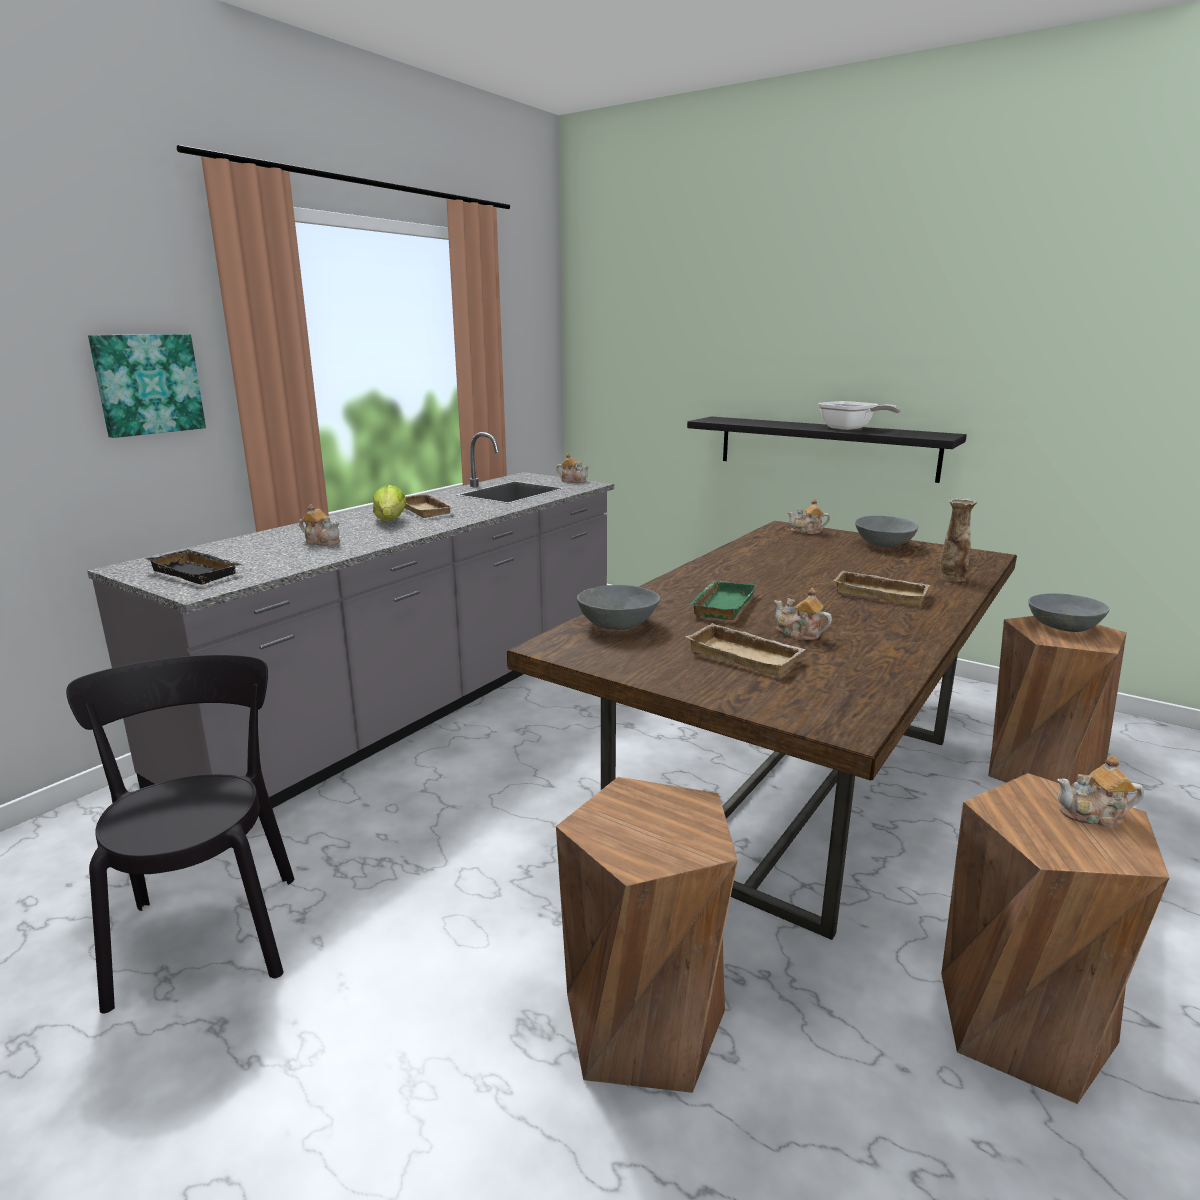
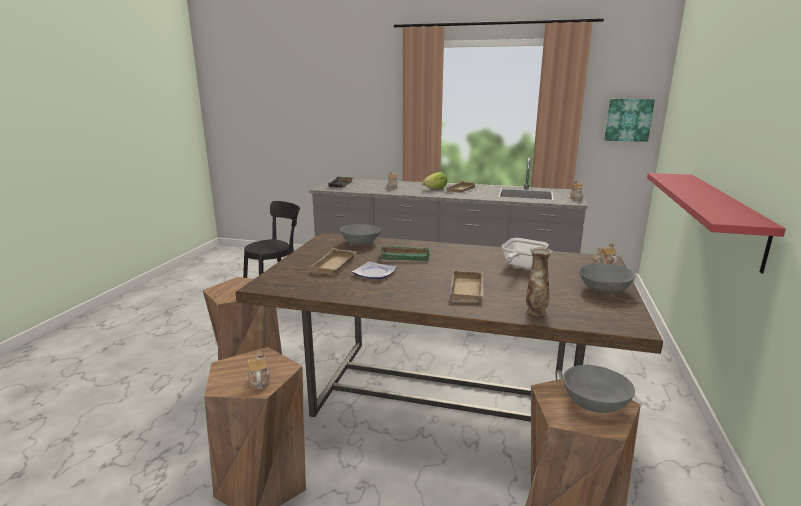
camera: 70 degrees right, 0 degrees up
picture [88,334,206,438] -> picture moved to [604,99,655,142]
black shelf [687,417,967,483] -> red shelf [647,173,786,273]
teapot [774,588,832,640] -> plate [352,261,397,279]
frying pan [818,401,901,430] -> frying pan moved to [502,238,549,268]

